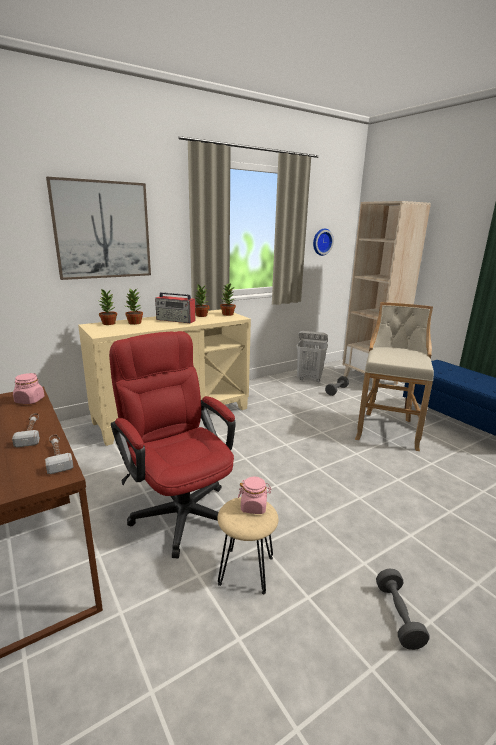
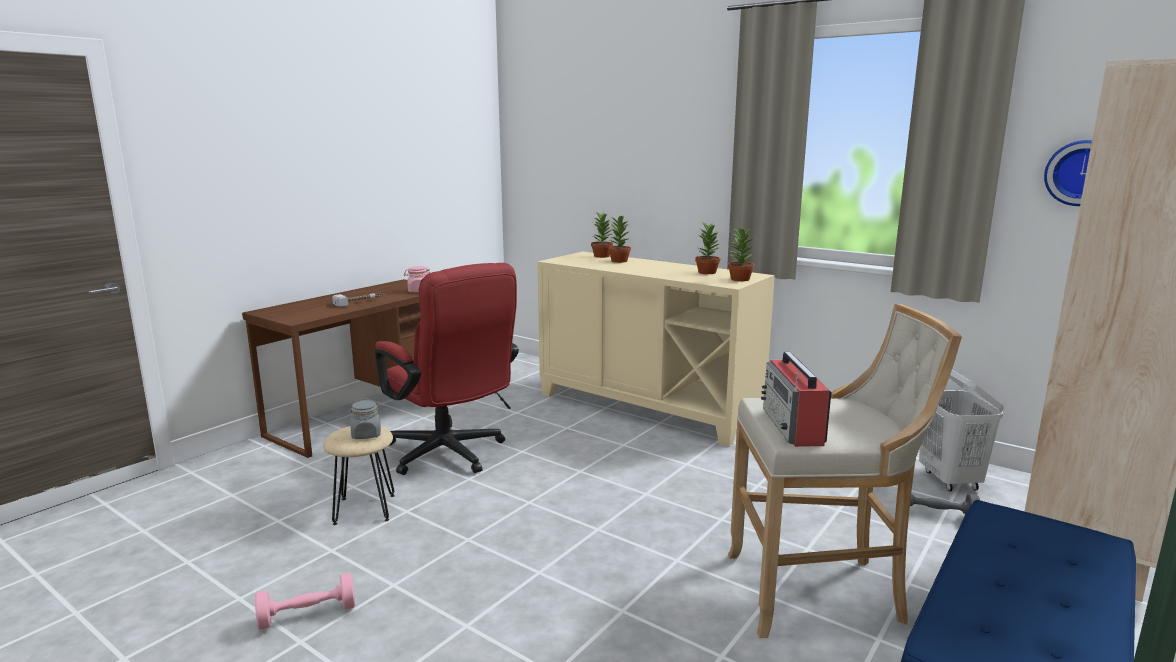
camera: 70 degrees right, 5 degrees down
hammer [45,434,74,474] -> none
picture [46,177,151,280] -> none
red office chair [109,331,236,559] -> red office chair turned 105 degrees clockwise [375,263,519,475]
radio [155,292,195,324] -> radio moved to [761,352,831,447]
pink jar [238,477,271,514] -> grey jar [350,400,381,439]
grey dumbbell [376,569,429,650] -> pink dumbbell [255,573,355,630]

